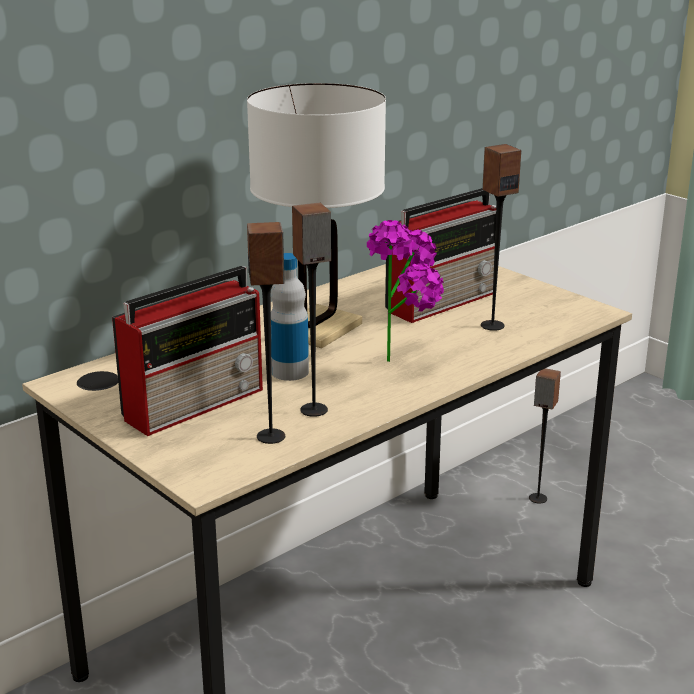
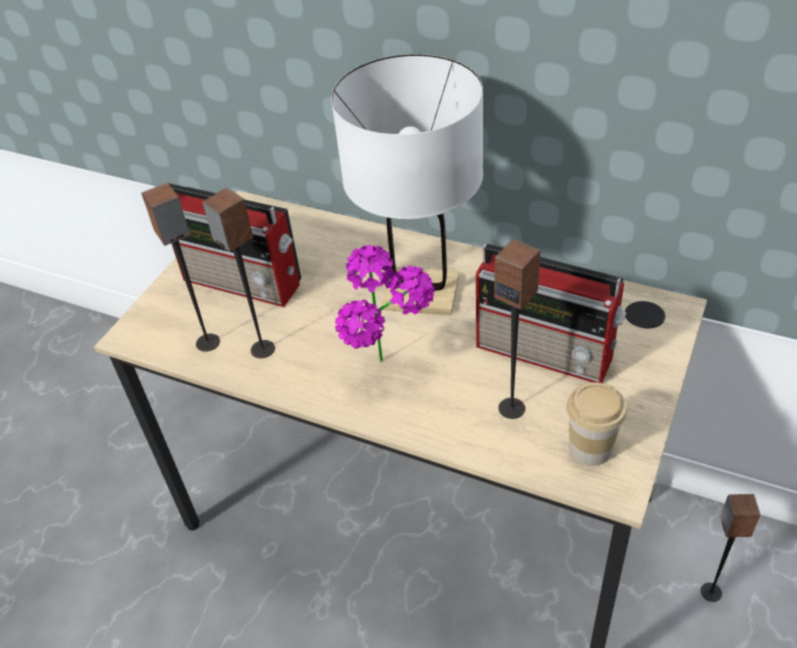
camera: 70 degrees right, 20 degrees up
bottle [271,253,309,381] -> none
none -> cup [567,382,627,466]

